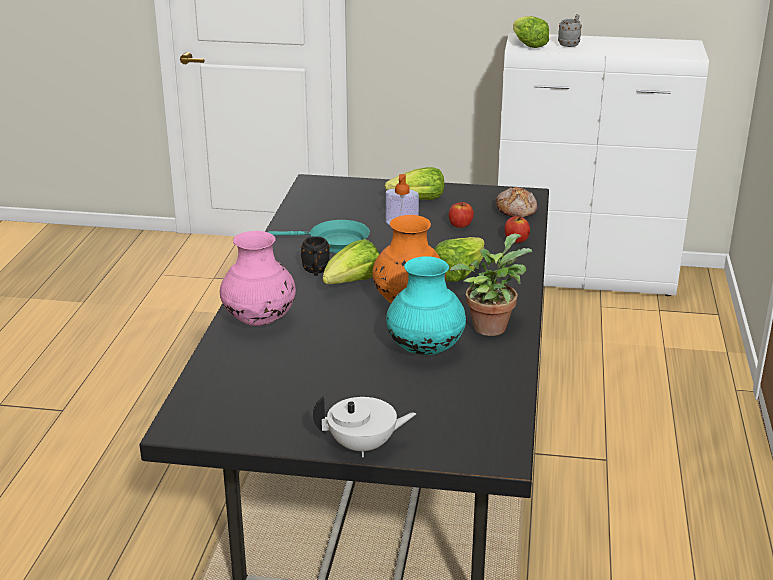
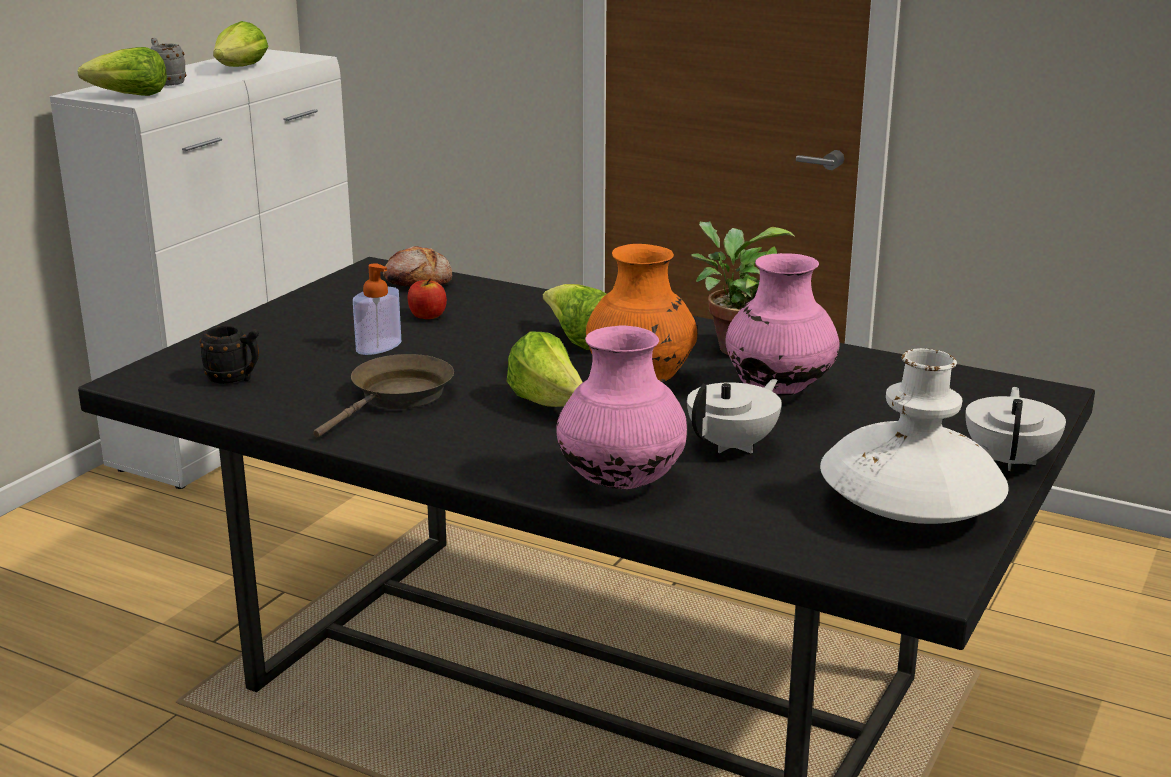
camera: 70 degrees left, 5 degrees down
turquoise frying pan [268,220,370,253] -> brown frying pan [313,354,454,437]
black mug [301,236,330,276] -> black mug moved to [200,325,259,384]
lettuce [385,167,444,200] -> lettuce moved to [213,21,269,67]
turquoise vase [386,256,466,355] -> pink vase [725,253,840,396]
apple [505,216,530,243] -> none
none -> white teapot [687,379,782,454]
none -> white vase [820,348,1008,524]

